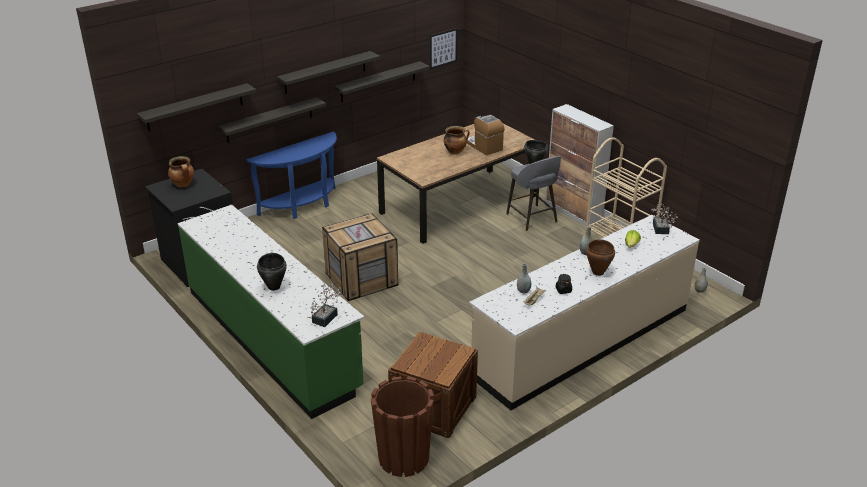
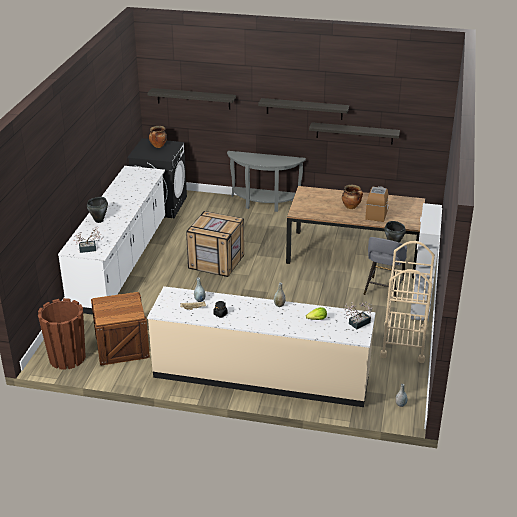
camera: 50 degrees right, 0 degrees up
green counter [178,205,364,419] -> white counter [58,166,165,315]
shelf [218,97,326,143] -> none
blue console table [246,132,337,219] -> grey console table [227,151,306,212]
picture [430,28,458,70] -> none
brown cooking pot [586,239,615,276] -> none

